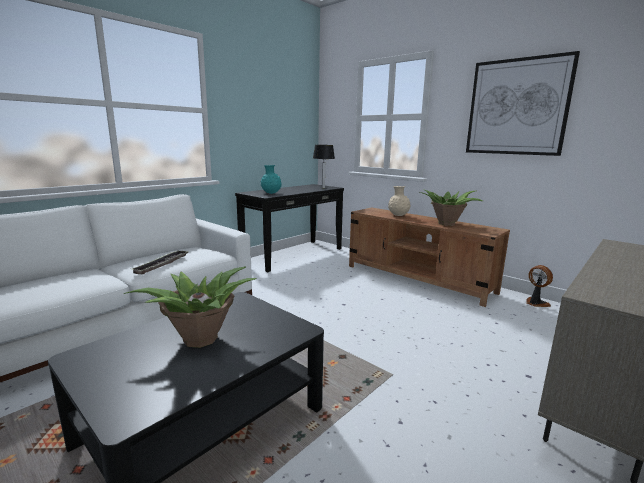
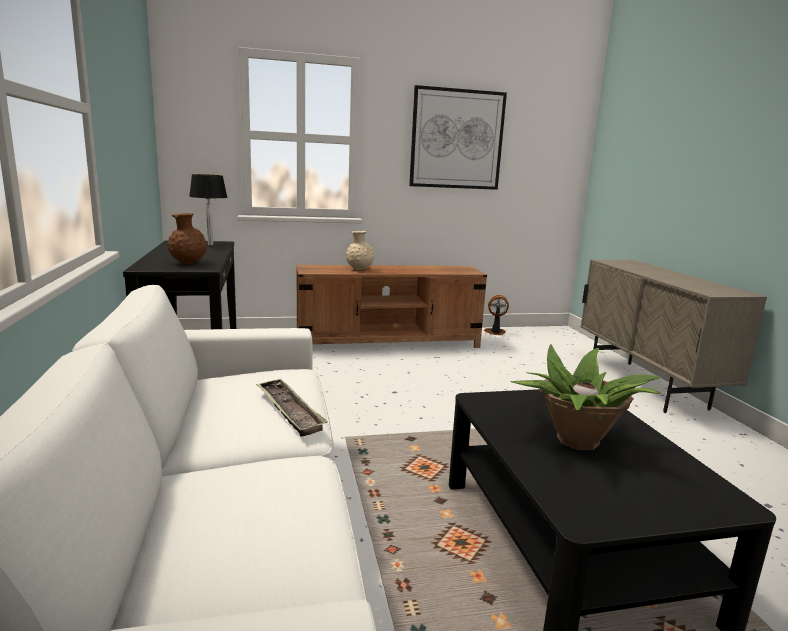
camera: 55 degrees left, 0 degrees up
turquoise vase [261,165,282,194] -> brown vase [167,213,207,264]
potted plant [420,190,483,226] -> none

